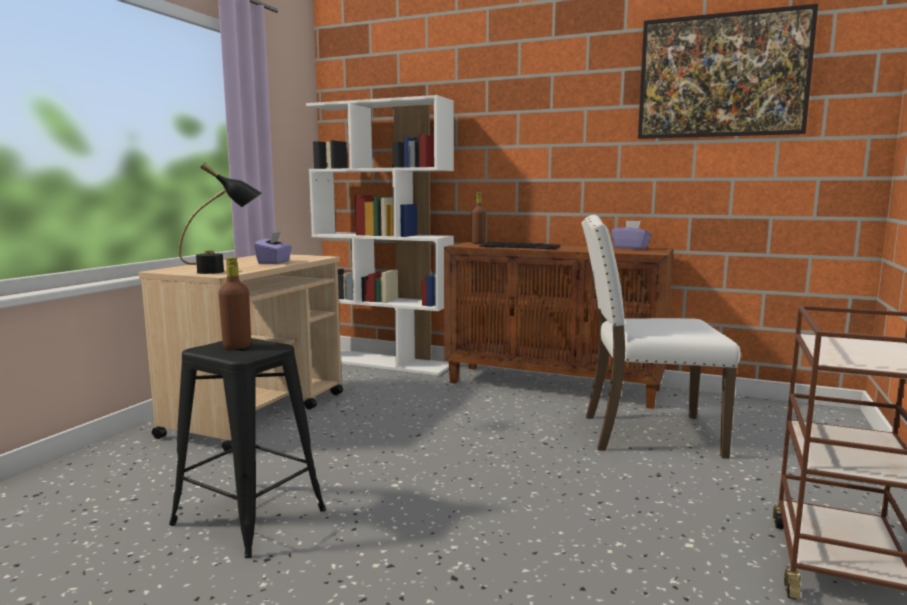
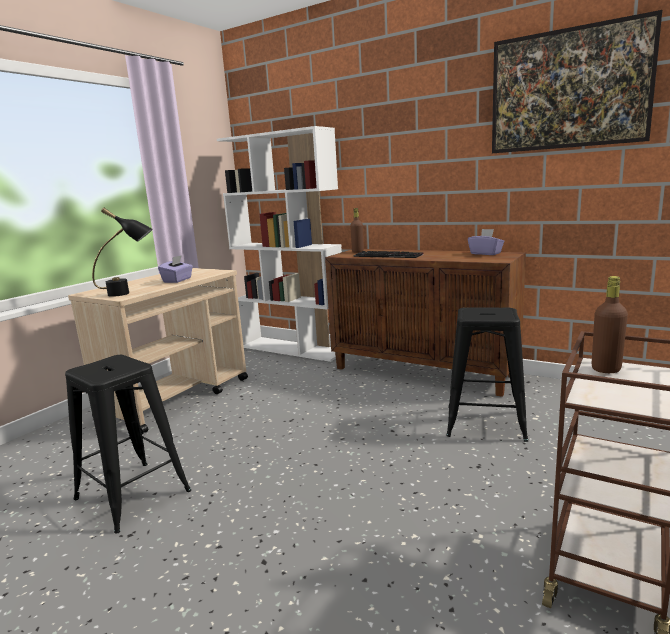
camera: 10 degrees right, 5 degrees up
brown bottle [218,257,251,349] -> brown bottle moved to [592,276,628,373]
white chair [581,215,741,459] -> black stool [446,307,528,442]

